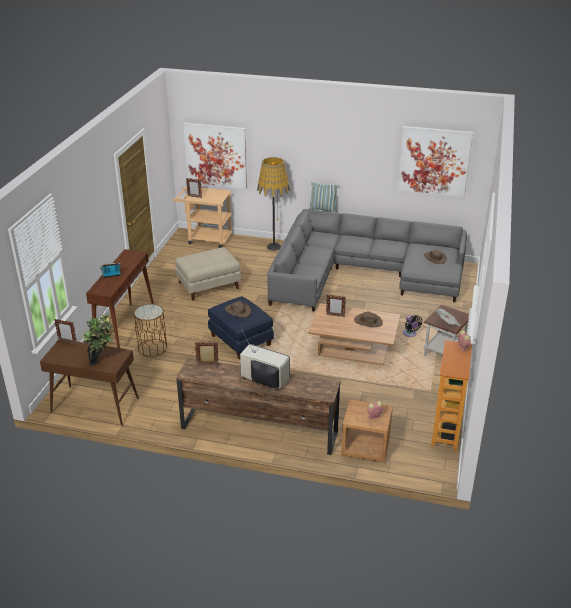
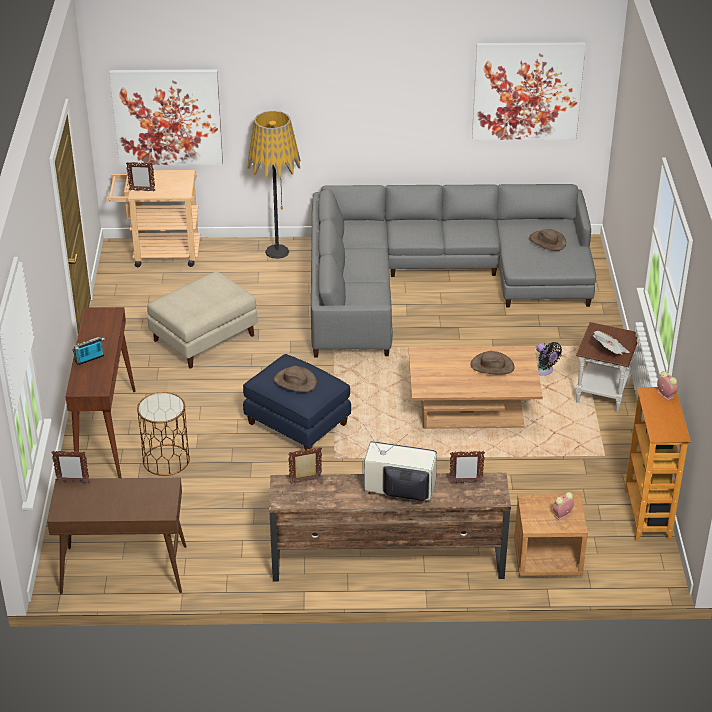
camera: 15 degrees left, 5 degrees up
potted plant [81,313,113,366] -> none
pillow [309,182,338,212] -> none
picture frame [326,295,346,317] -> picture frame moved to [450,450,485,483]

